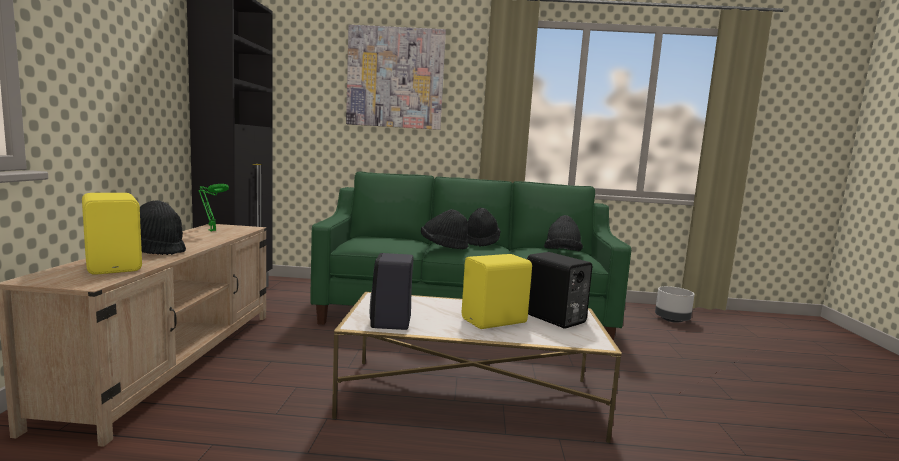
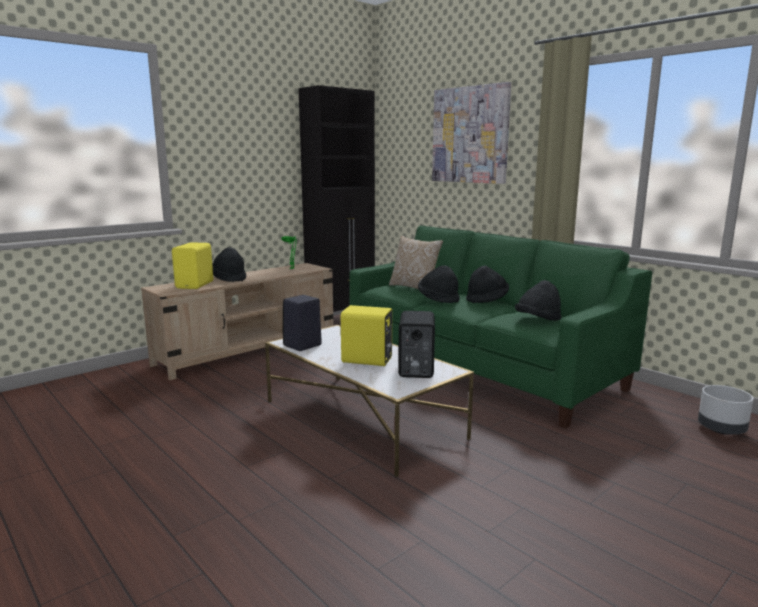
camera: 45 degrees right, 5 degrees up
none -> pillow [389,236,443,289]

